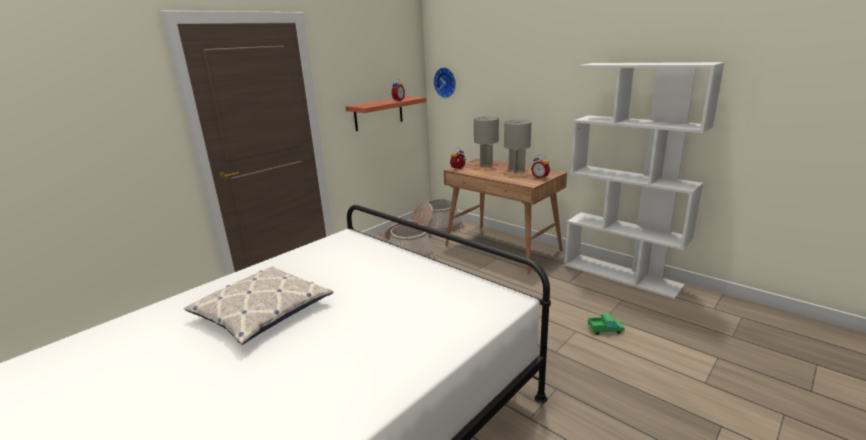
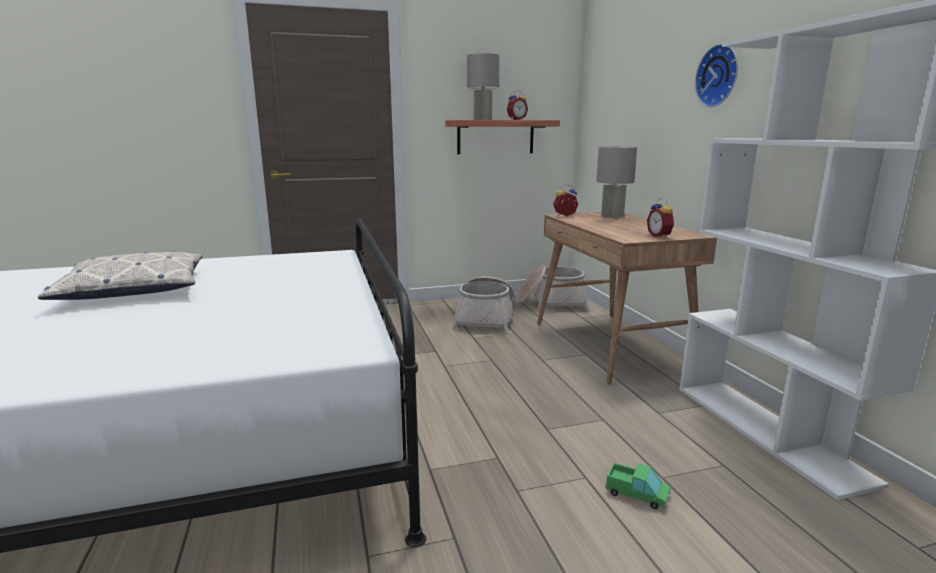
camera: 30 degrees right, 5 degrees down
wall clock [433,67,456,98] -> wall clock moved to [695,44,738,107]
grey table lamp [504,120,531,173] -> grey table lamp moved to [467,53,500,120]

